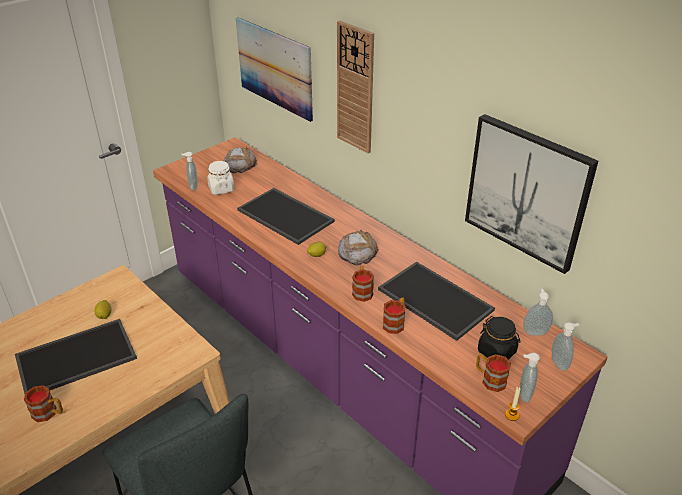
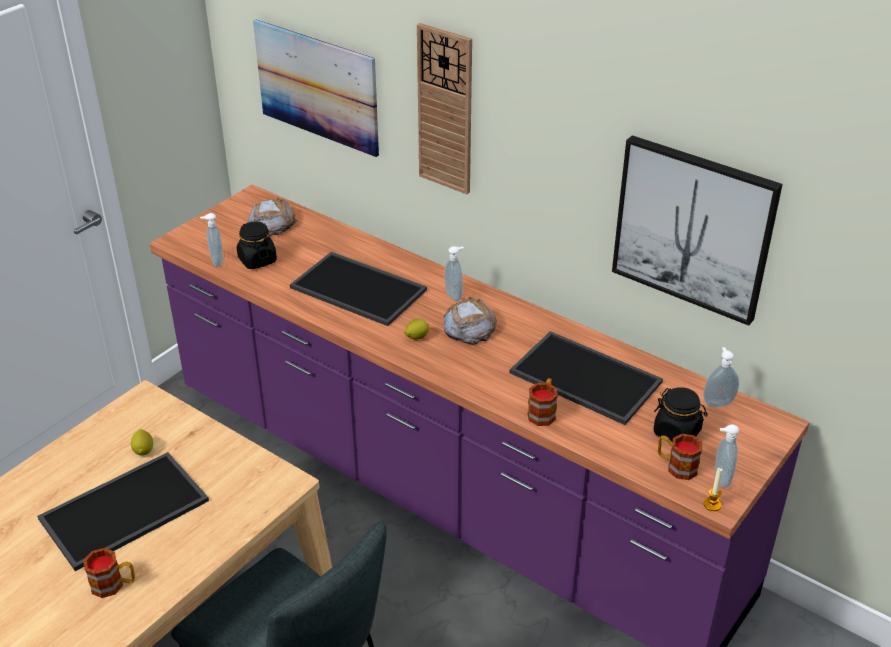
camera: 10 degrees left, 0 degrees up
white jar [207,161,235,195] -> black jar [237,222,277,269]
mug [352,266,374,302] -> none
soap dispenser [552,322,579,371] -> soap dispenser moved to [444,246,464,301]

